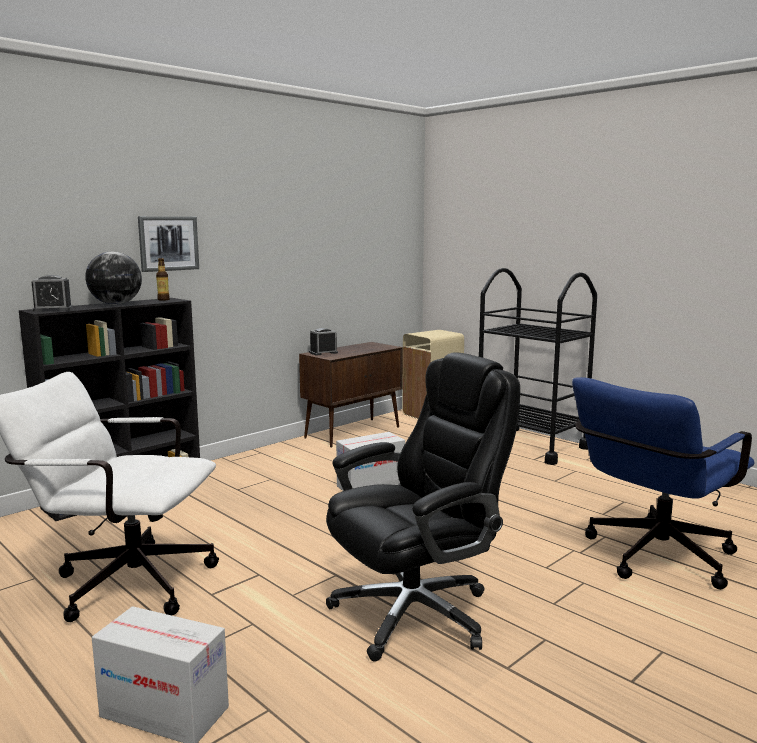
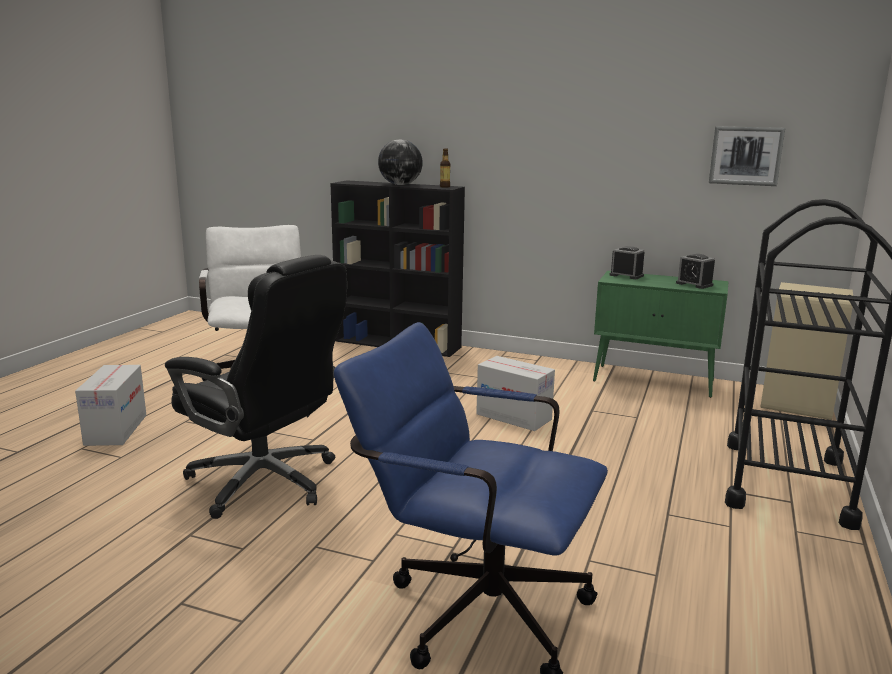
camera: 65 degrees right, 5 degrees up
alarm clock [32,275,73,312] -> alarm clock moved to [676,254,715,289]
picture [138,216,199,272] -> picture moved to [709,126,785,186]
brown cabinet [299,342,403,448] -> green cabinet [593,271,729,398]

